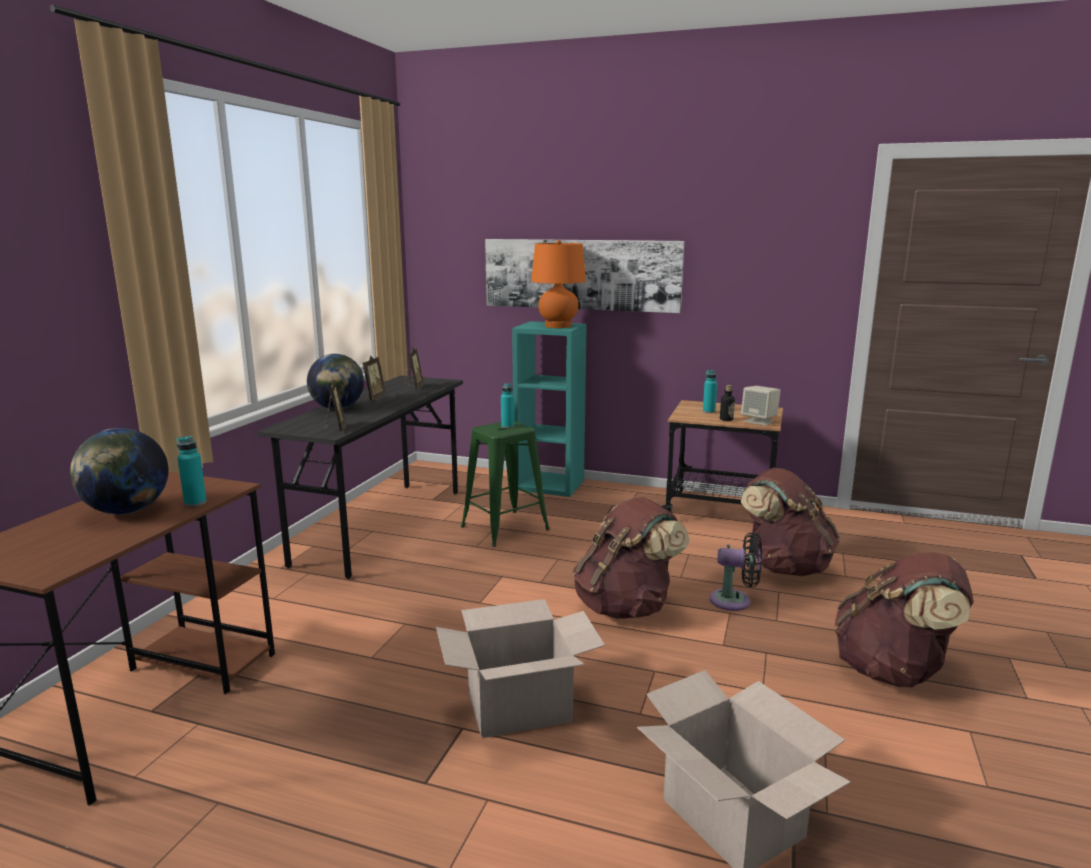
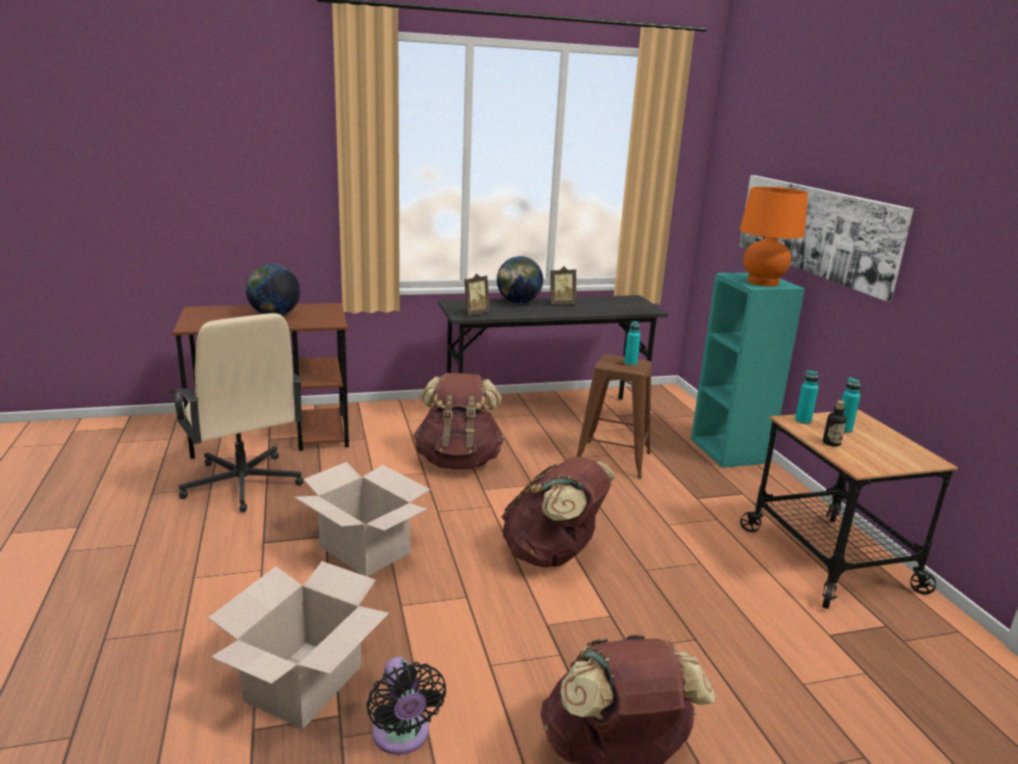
camera: 55 degrees right, 5 degrees up
turquoise bottle [177,436,207,507] -> turquoise bottle moved to [795,370,819,424]
picture frame [404,347,423,389] -> none
green stool [461,421,550,547] -> brown stool [576,354,652,478]
black fan [710,532,762,611] -> black fan moved to [367,657,446,755]
beige speaker [741,386,781,426] -> none
brown backpack [741,468,840,576] -> brown backpack moved to [413,373,504,470]
none -> beige office chair [170,313,304,512]

